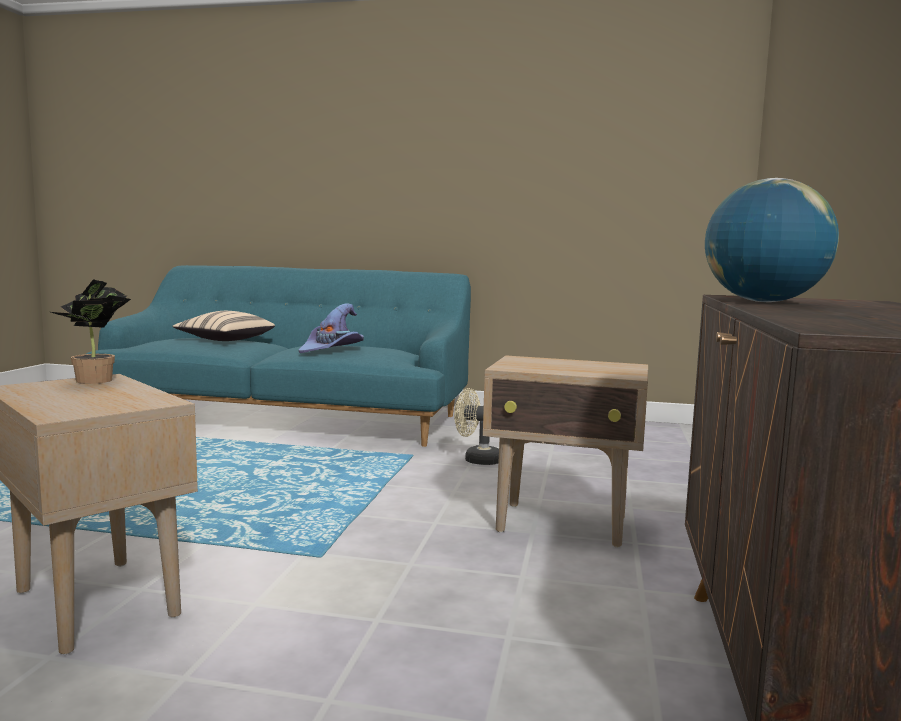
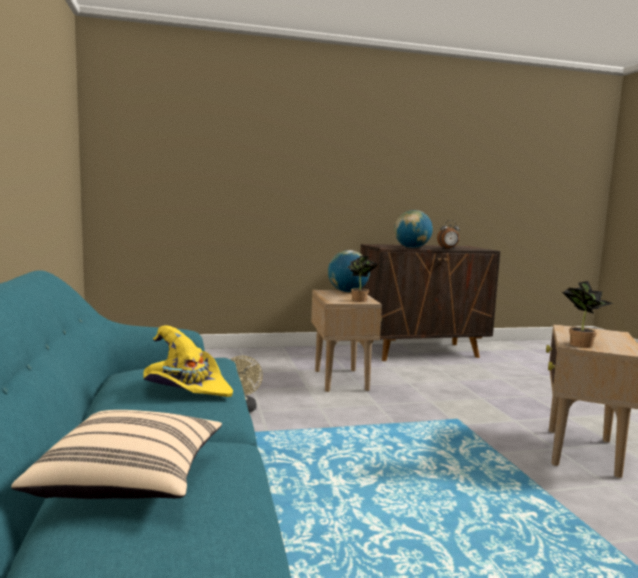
camera: 115 degrees left, 0 degrees up
purple hat [299,303,364,353] -> yellow hat [143,326,233,397]
none -> globe [328,250,370,292]
none -> potted plant [347,256,378,302]
none -> alarm clock [437,220,460,249]

